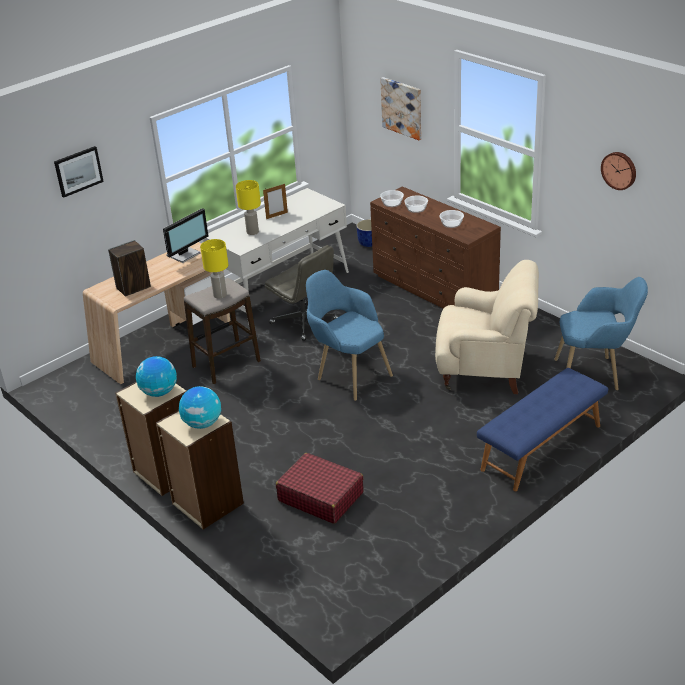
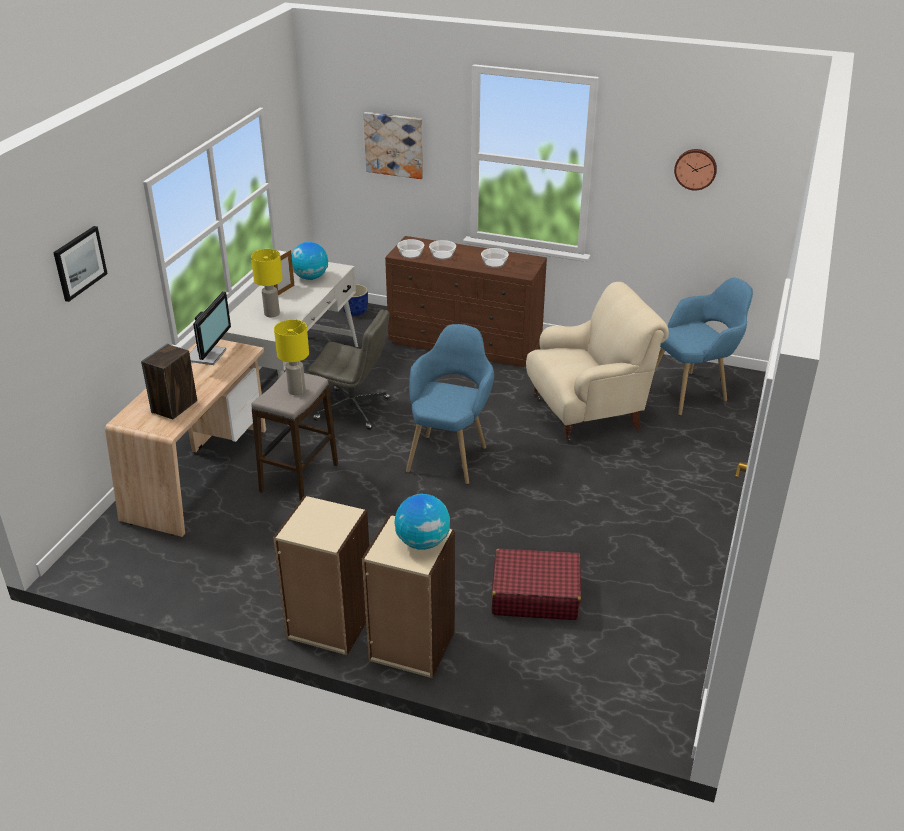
camera: 30 degrees left, 0 degrees up
globe [136,356,177,397] -> globe moved to [291,242,328,280]
blue armchair [306,270,393,401] -> blue armchair turned 90 degrees clockwise [406,324,494,484]
blue bench [477,368,608,491] -> none

